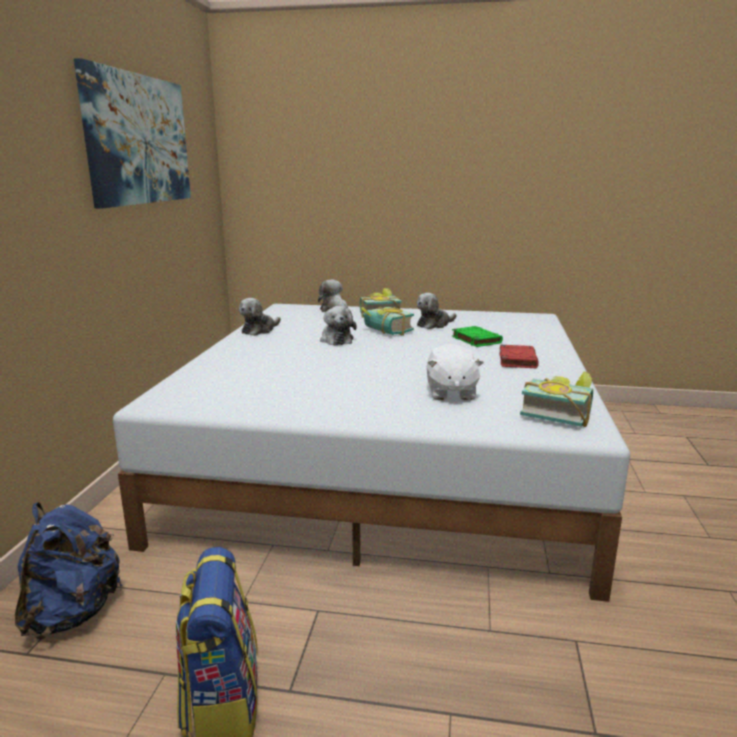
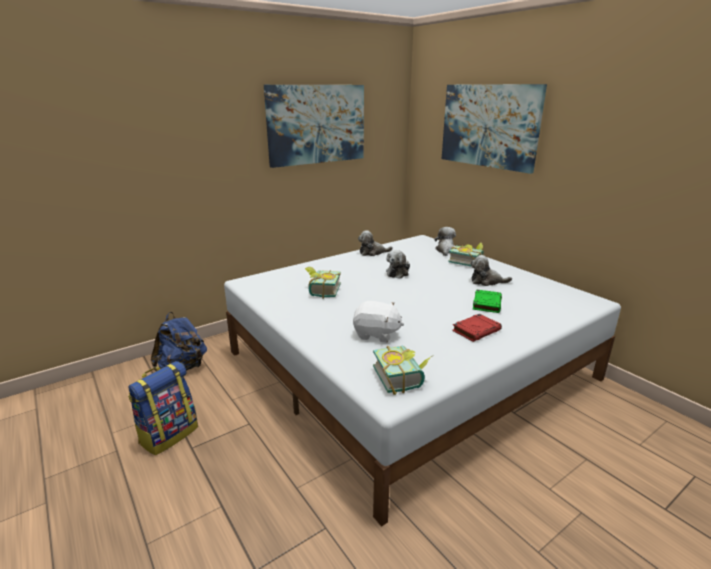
camera: 45 degrees right, 5 degrees up
book [361,306,414,335] -> book moved to [305,267,341,299]
white plush toy [427,344,484,400] -> white plush toy turned 120 degrees counterclockwise [353,301,404,343]
none -> picture [442,84,547,174]

